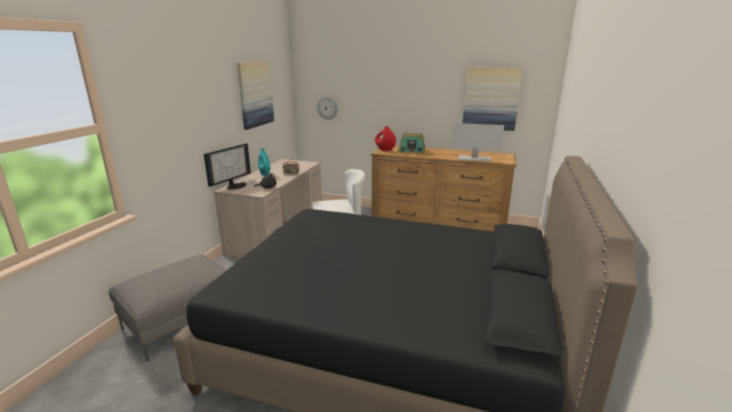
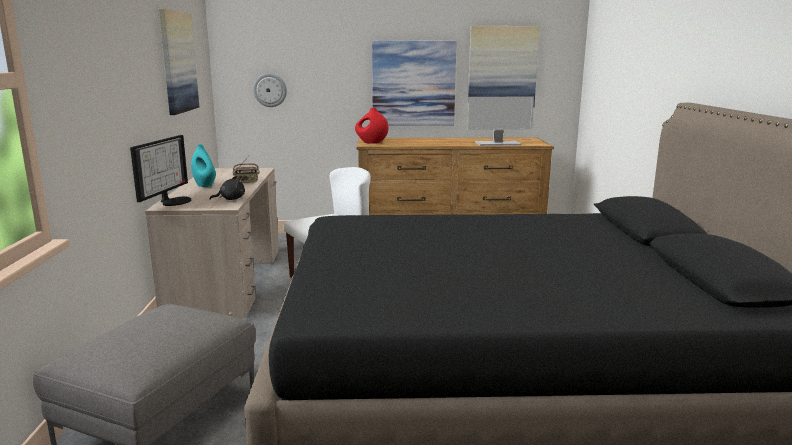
camera: 20 degrees left, 5 degrees down
radio [398,133,425,153] -> none
none -> picture [372,40,457,126]

